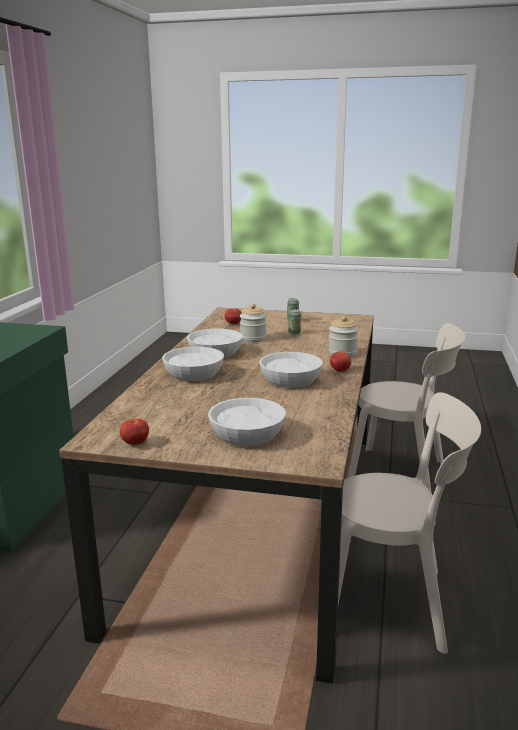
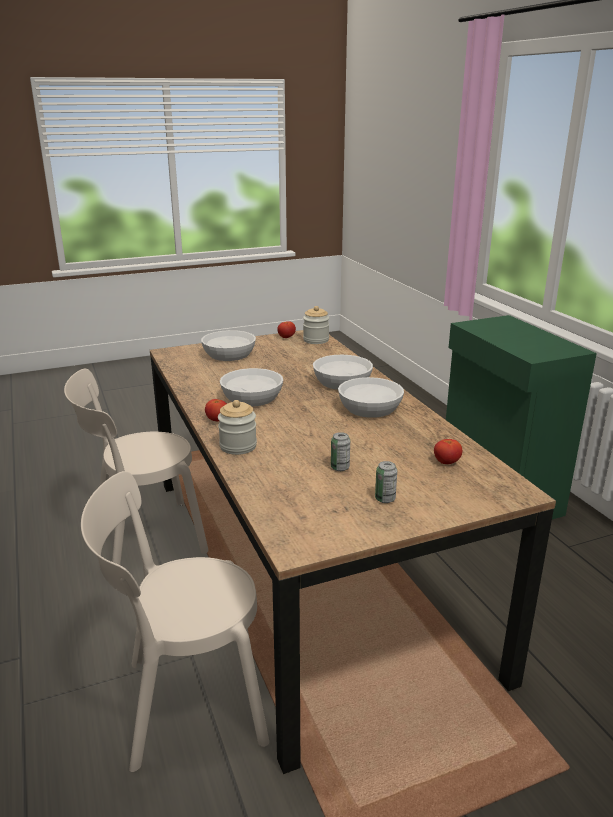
camera: 145 degrees right, 5 degrees up
jar [240,304,267,342] -> jar moved to [303,306,329,344]

